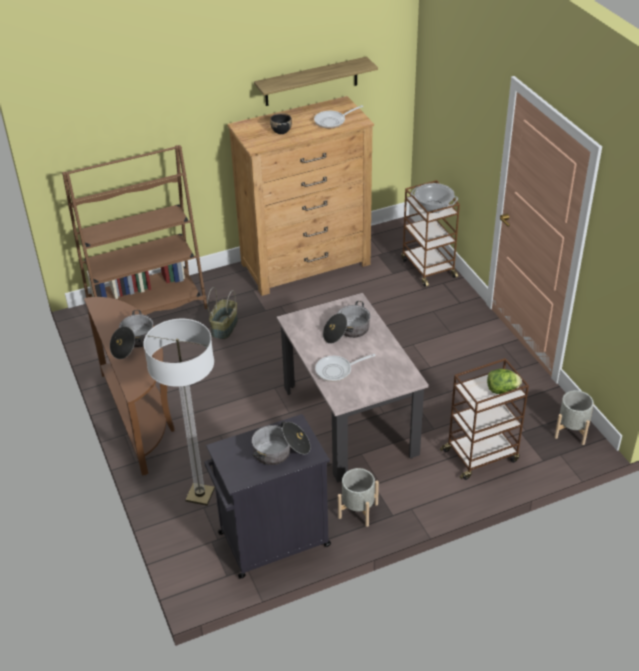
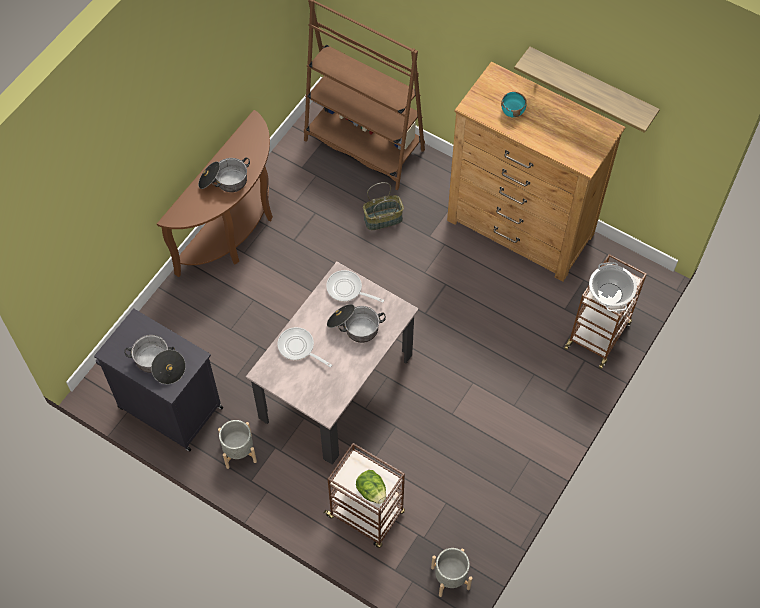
camera: 55 degrees right, 20 degrees up
floor lamp [143,319,215,506] -> none
black bowl [270,113,292,134] -> turquoise bowl [501,92,527,117]
frying pan [314,105,363,129] -> frying pan moved to [326,270,384,303]

